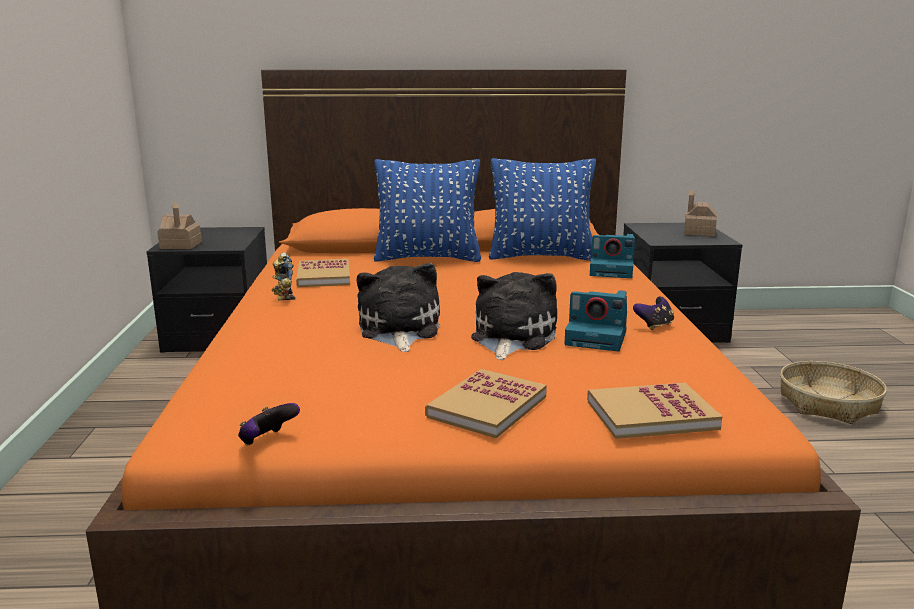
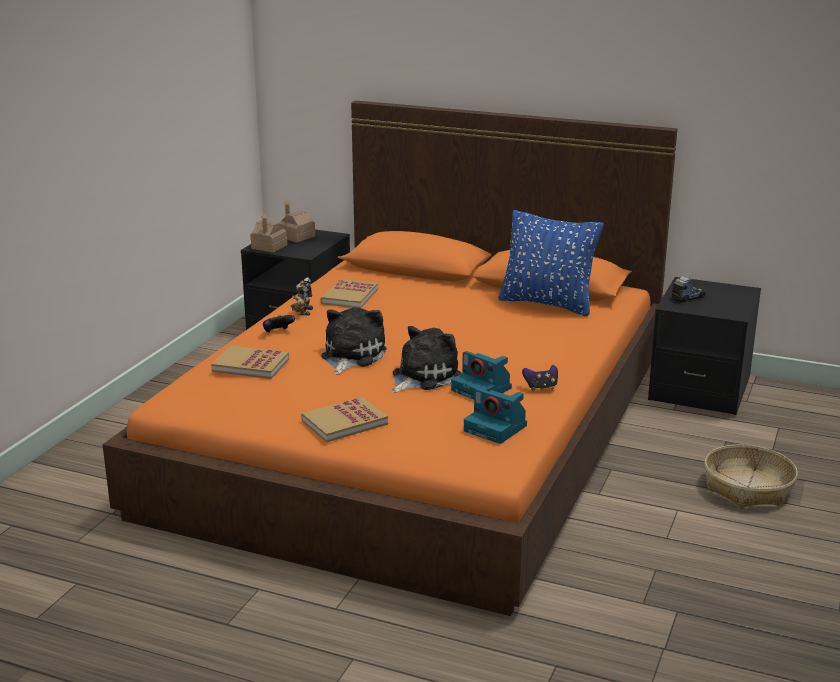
camera: 25 degrees right, 5 degrees up
game controller [238,403,300,446] -> game controller moved to [263,315,295,333]
blue pillow [374,159,481,262] -> none
book [587,383,722,439] -> book moved to [211,346,289,379]
camera [590,234,635,278] -> camera moved to [464,388,527,444]
toy house [684,189,717,237] -> toy house moved to [279,200,315,243]
none -> toy truck [672,276,705,302]

